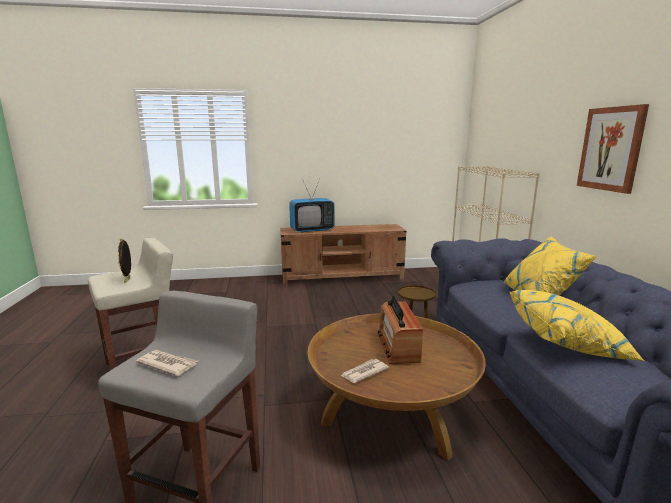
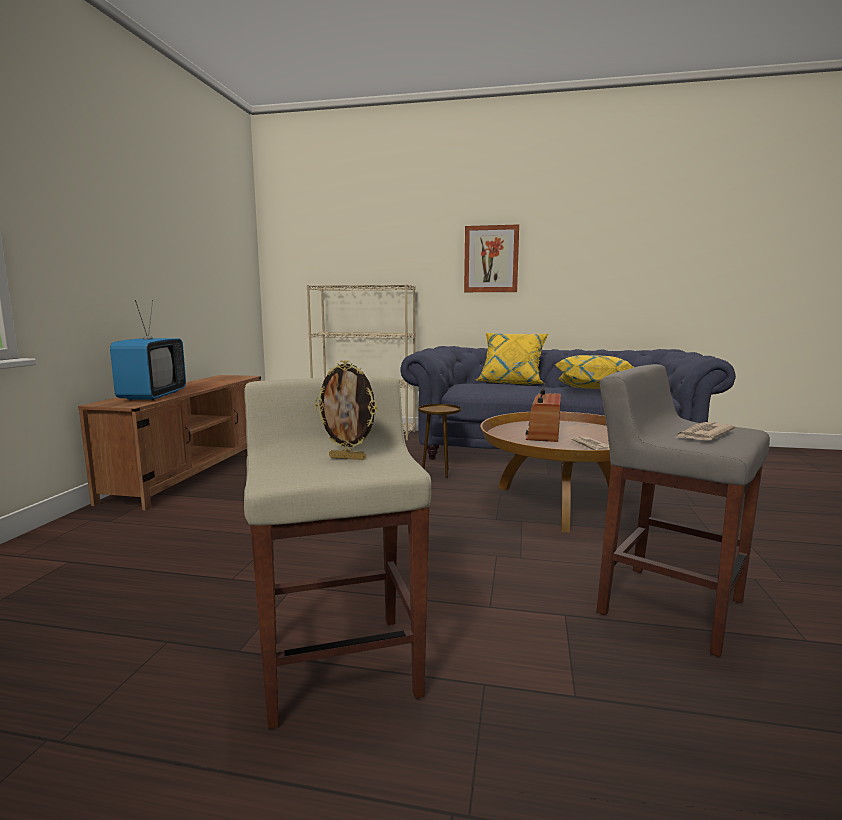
camera: 70 degrees left, 5 degrees down
radio [377,295,423,364] -> radio turned 90 degrees clockwise [526,383,561,442]

